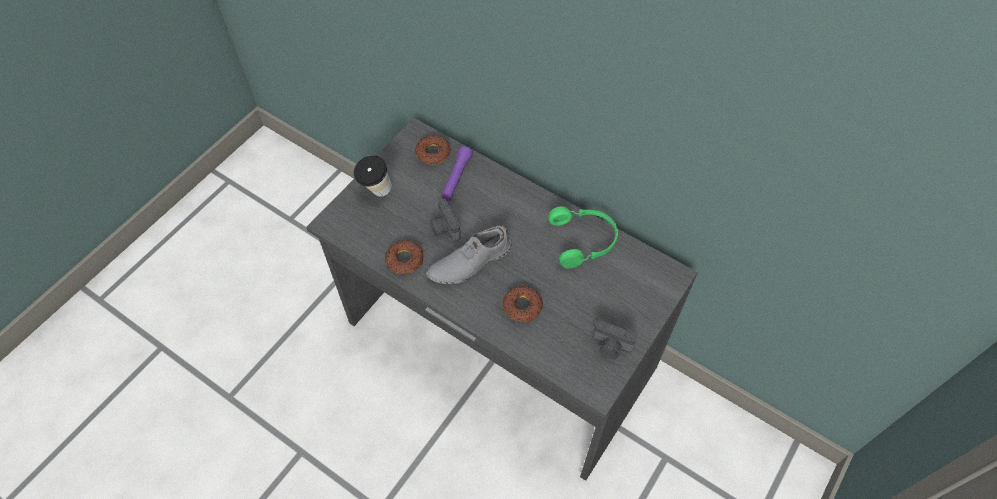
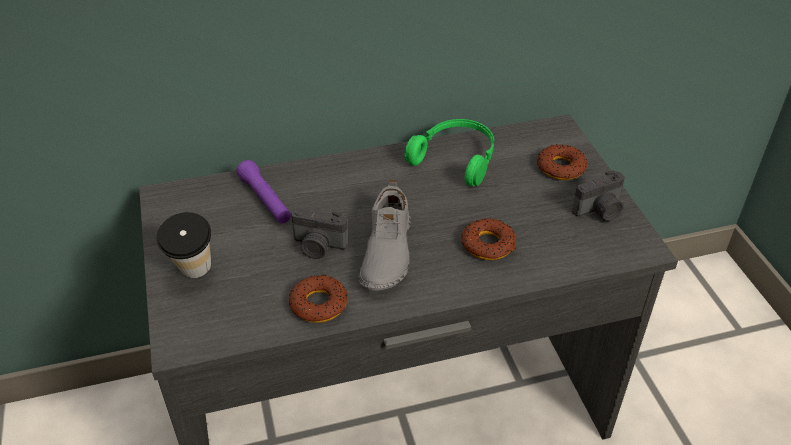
camera: 50 degrees left, 15 degrees down
donut [415,135,451,165] -> donut moved to [537,144,587,180]

